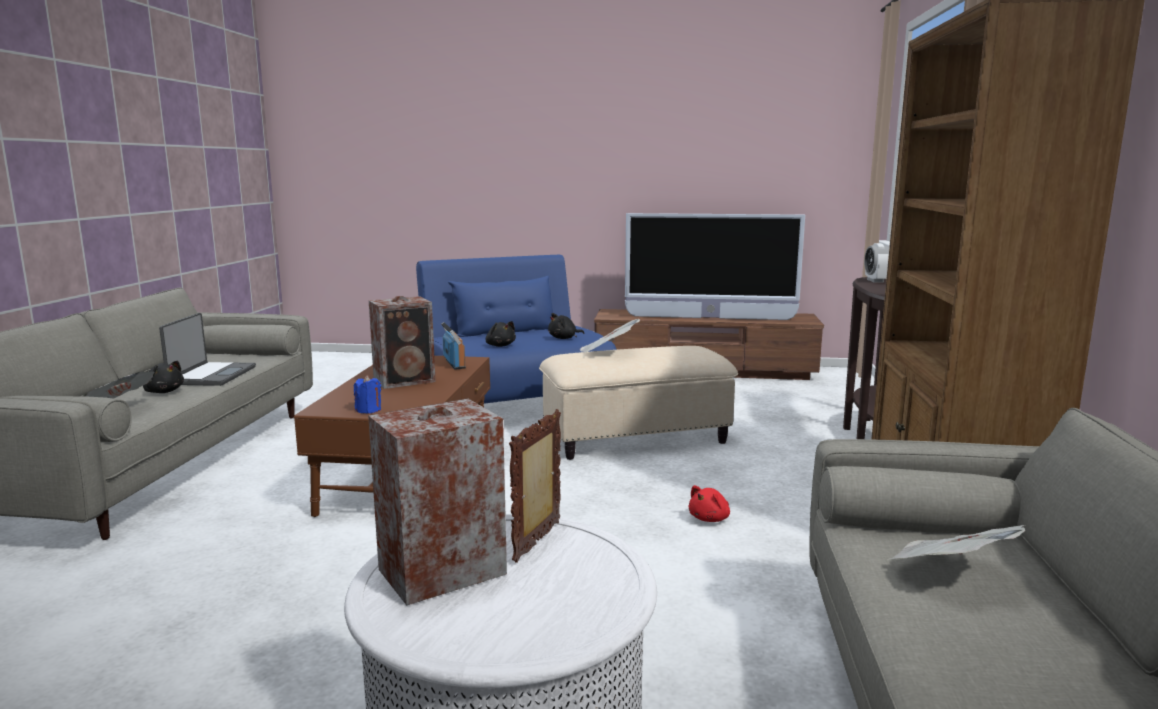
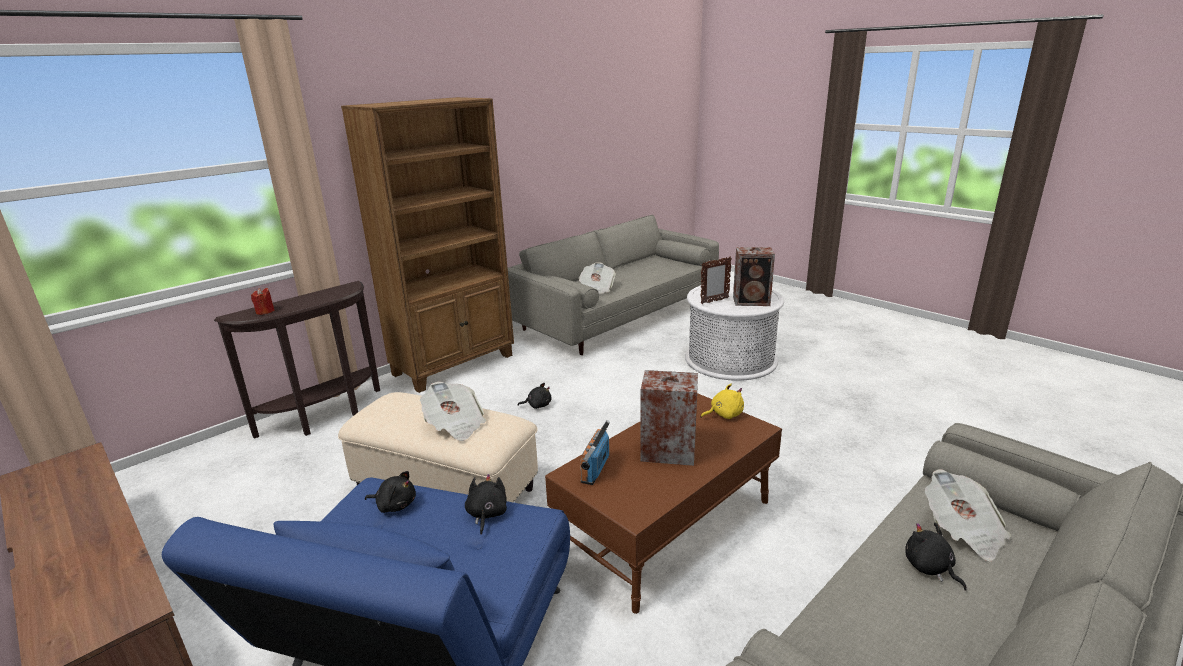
camera: 140 degrees left, 10 degrees up
laptop [159,313,256,386] -> none
blue candle [354,375,381,414] -> yellow plush toy [701,384,744,419]
television [625,213,805,320] -> none
red plush toy [689,485,730,522] -> black plush toy [518,383,551,409]
alarm clock [864,243,889,282] -> red candle [251,288,275,315]

